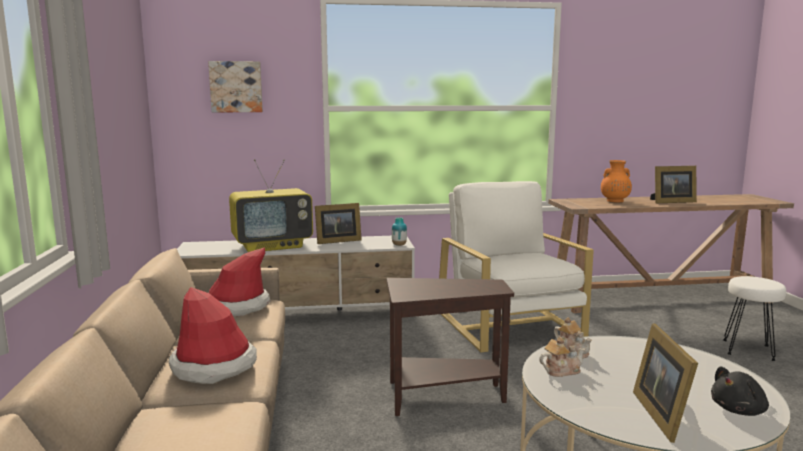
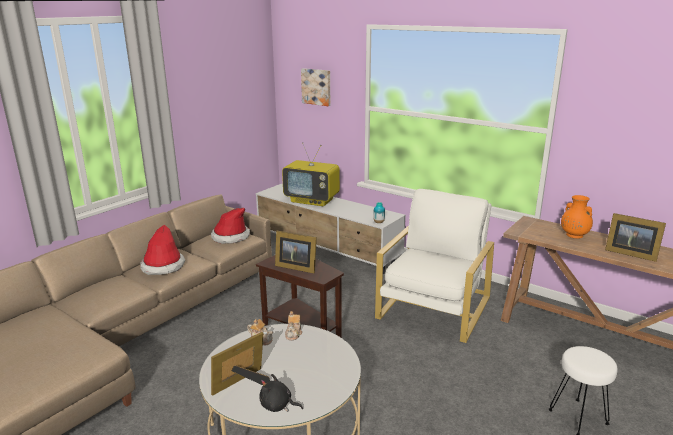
camera: 45 degrees right, 10 degrees up
picture frame [315,203,362,244] -> picture frame moved to [275,231,317,273]

